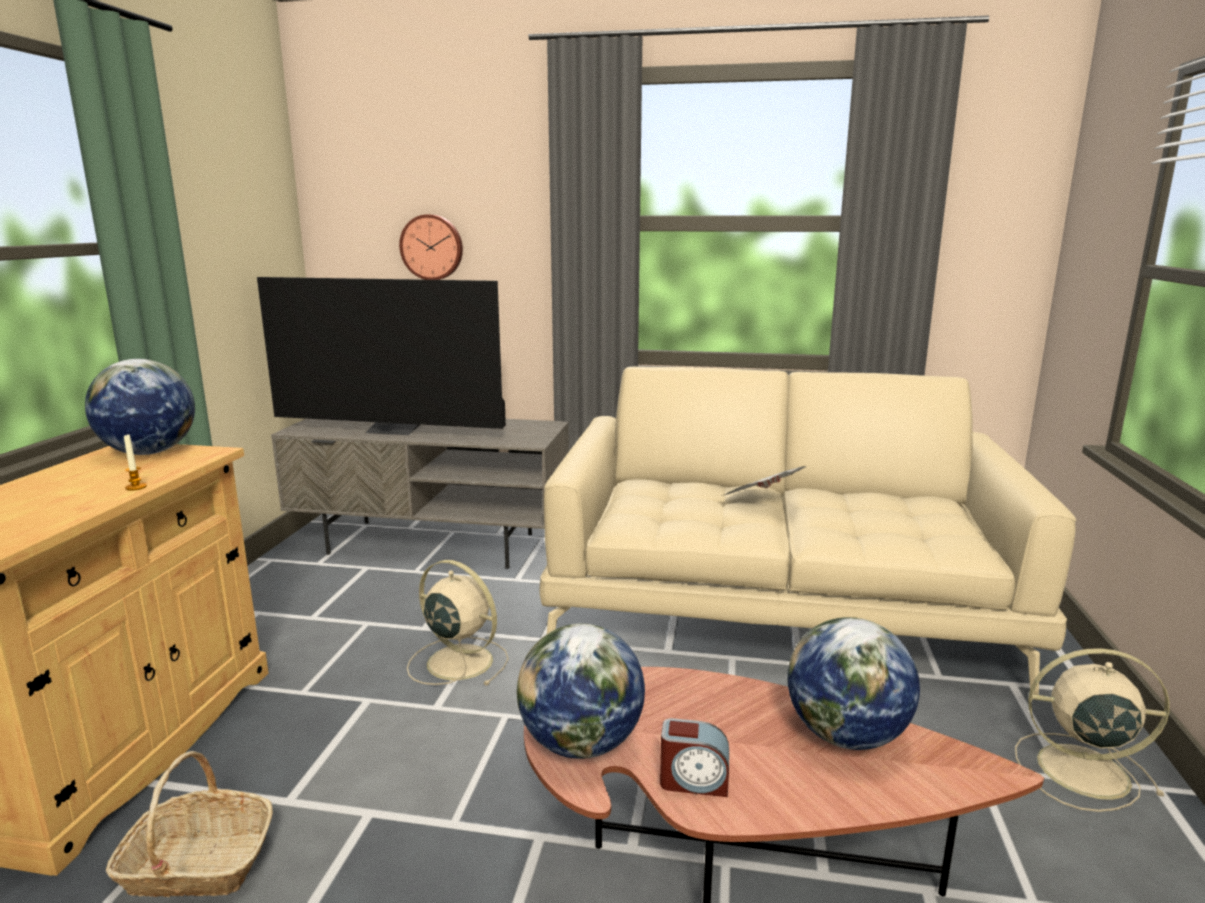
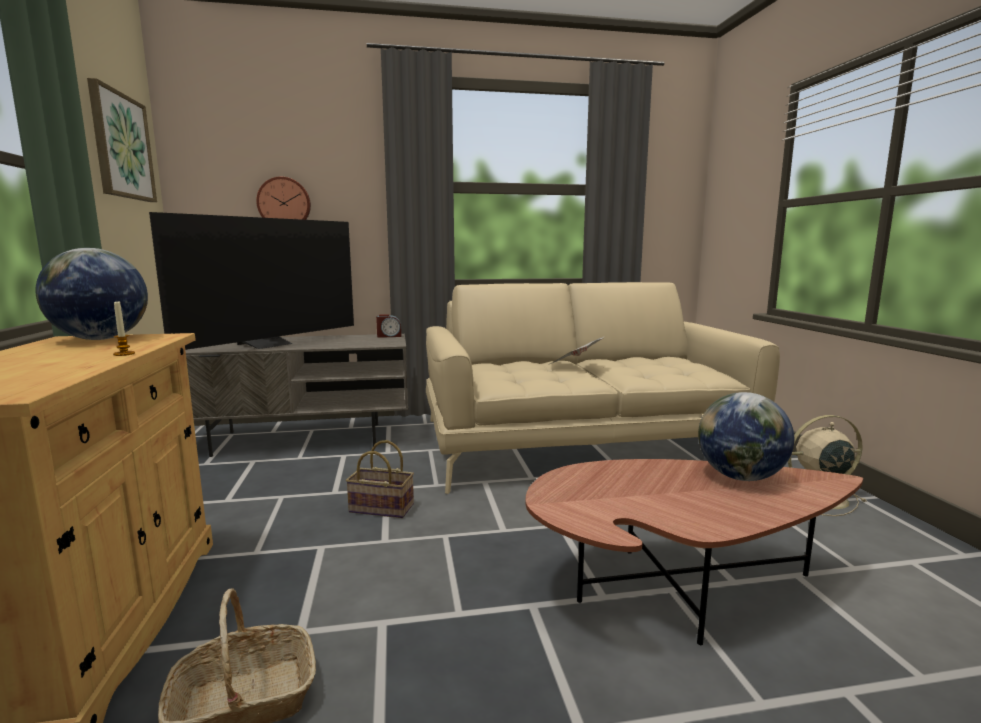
camera: 20 degrees left, 5 degrees down
television [257,277,506,435] -> television turned 45 degrees counterclockwise [149,212,354,350]
beige fan [407,560,509,686] -> basket [346,440,414,518]
globe [517,623,645,759] -> none
alarm clock [660,718,729,797] -> alarm clock moved to [376,314,401,338]
none -> picture [87,78,157,202]

